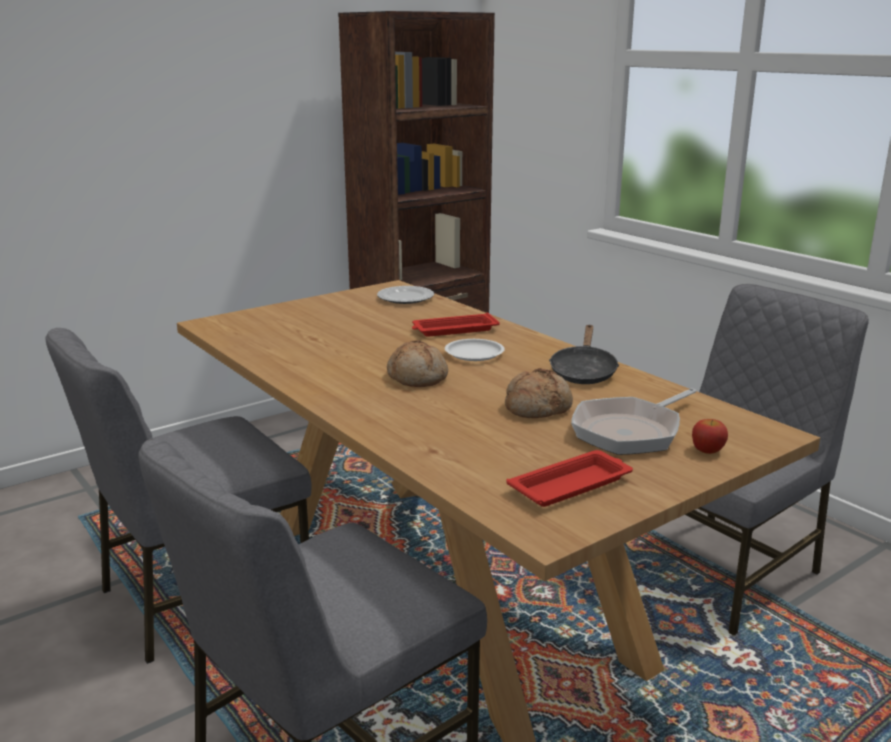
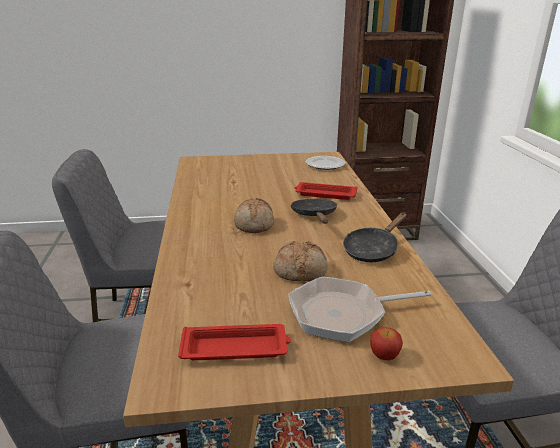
camera: 30 degrees right, 5 degrees up
white plate [445,339,505,361] -> black frying pan [290,199,338,224]

